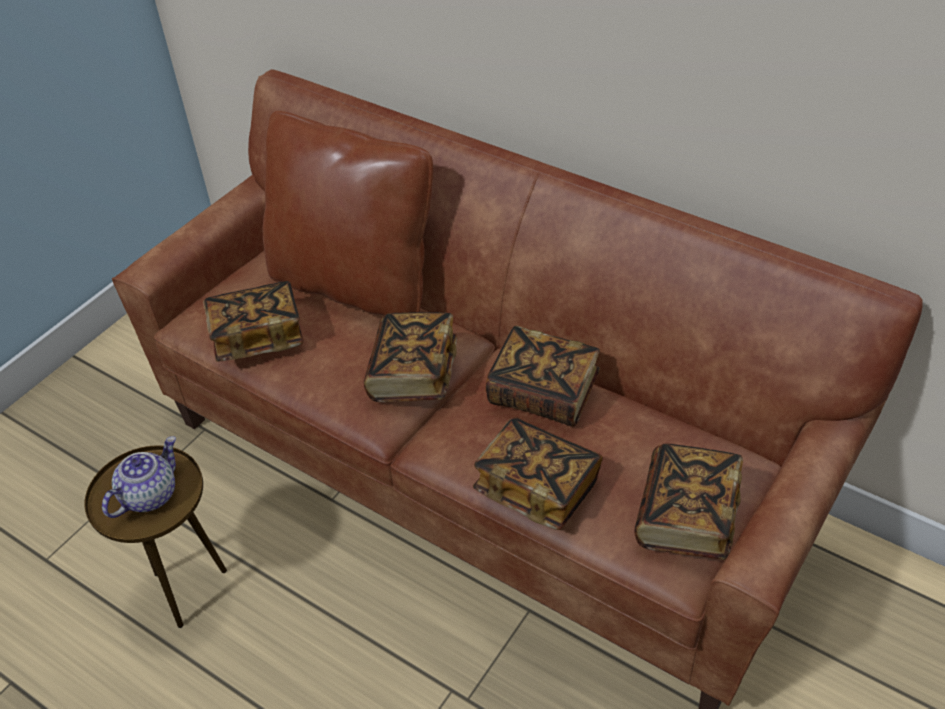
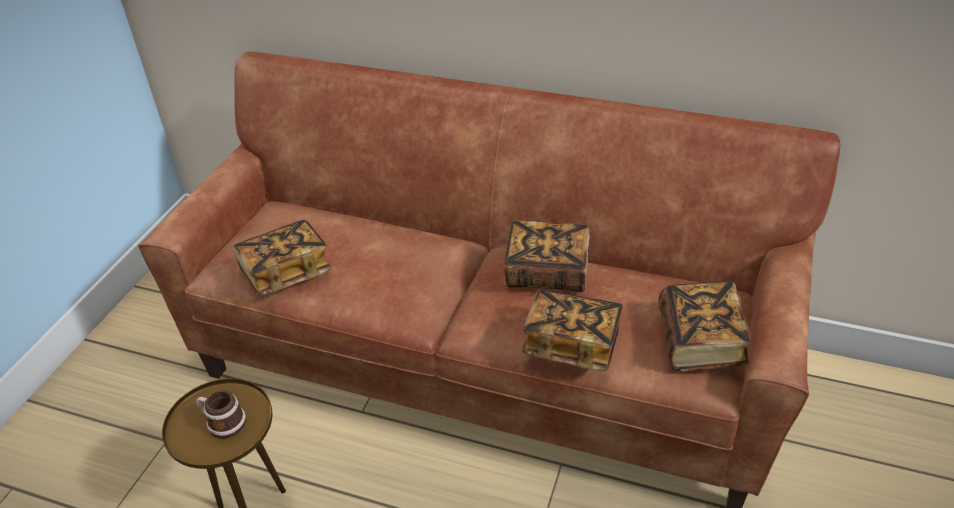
camera: 15 degrees left, 5 degrees down
teapot [102,436,176,518] -> mug [196,390,246,439]
brown pillow [263,111,433,316] -> none
book [364,312,457,402] -> none

